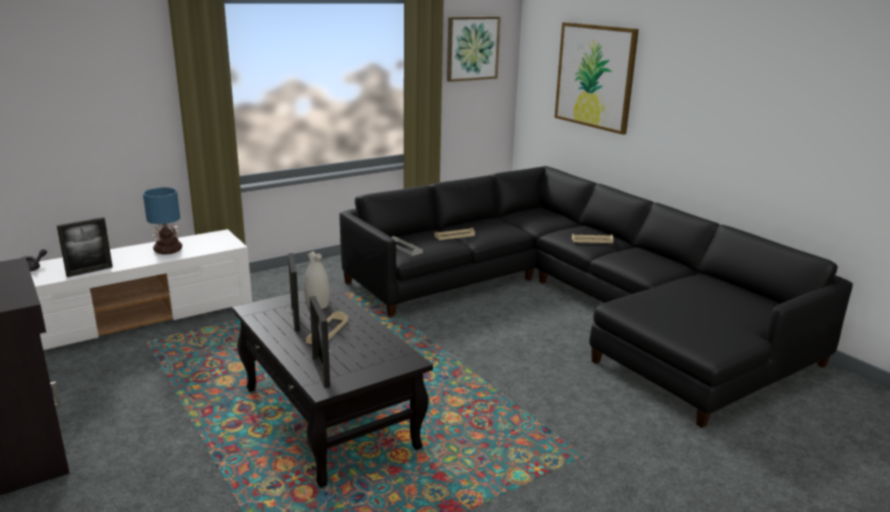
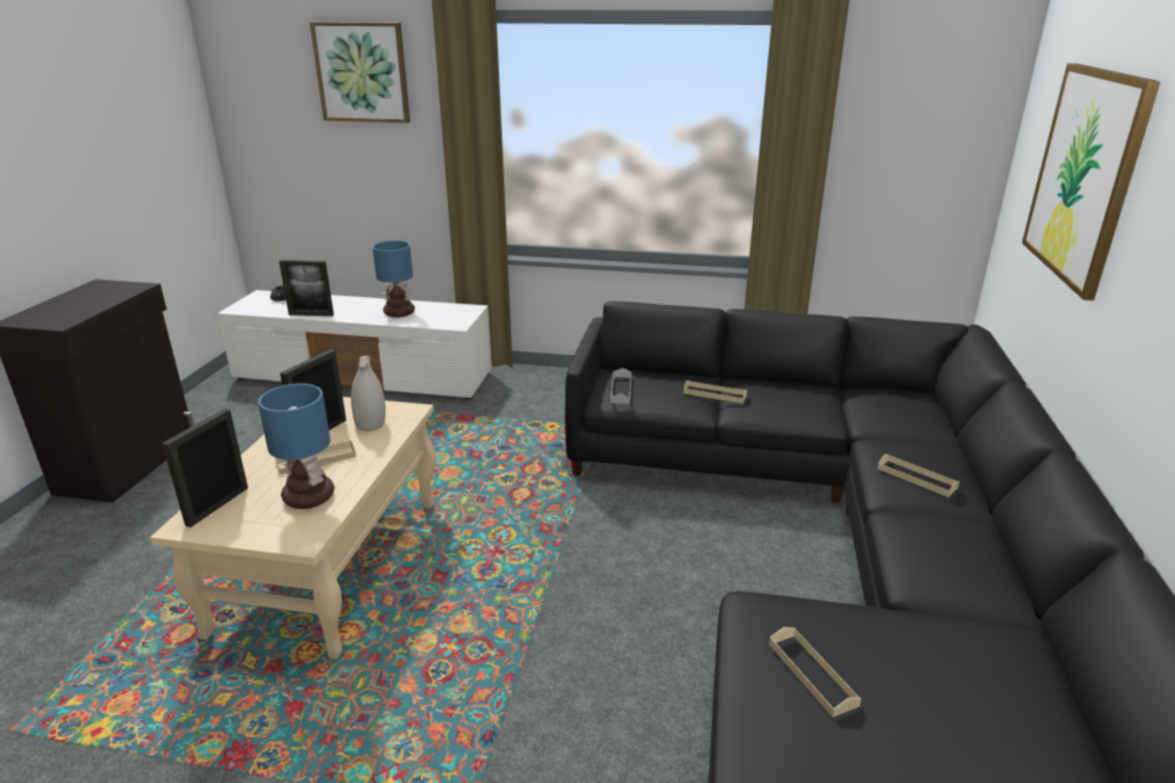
camera: 45 degrees right, 5 degrees up
black coffee table [232,284,433,488] -> beige coffee table [150,397,436,659]
picture [447,16,501,82] -> picture moved to [310,22,410,123]
none -> table lamp [258,384,334,509]
none -> beige tray [769,627,861,717]

